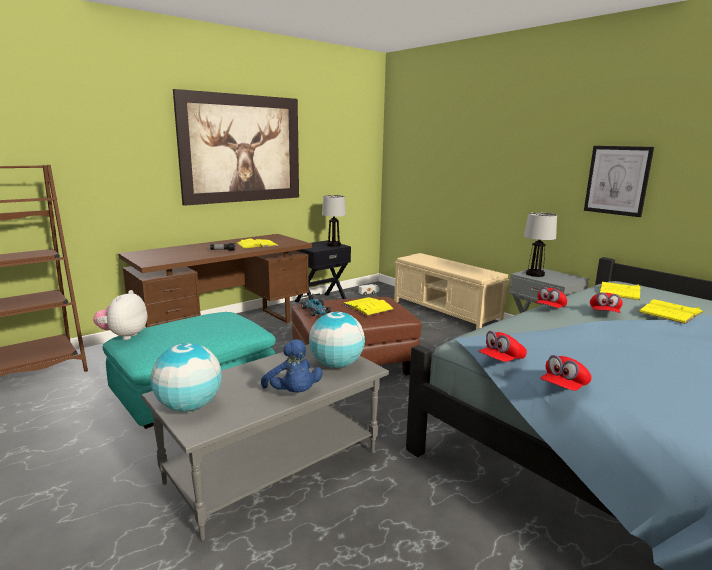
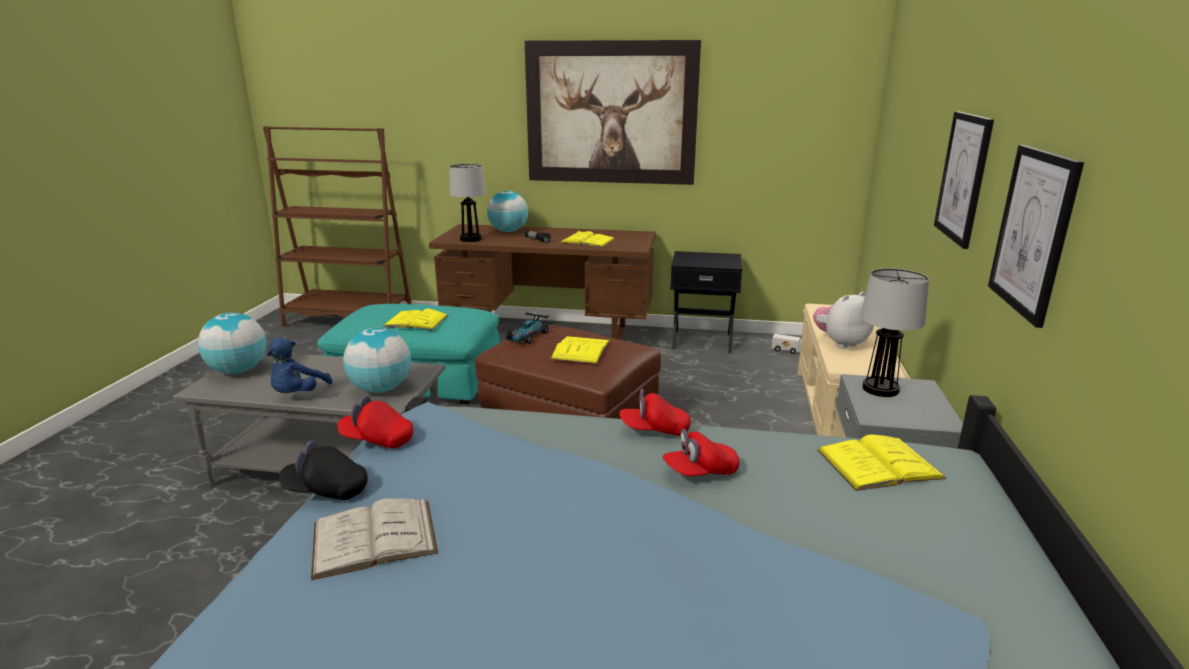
camera: 50 degrees right, 5 degrees up
plush toy [93,290,148,340] -> plush toy moved to [813,292,874,349]
table lamp [322,195,346,247] -> table lamp moved to [449,164,486,242]
red cap [540,355,591,391] -> black cap [279,440,368,500]
yellow book [639,299,704,324] -> yellow book moved to [383,309,448,330]
none -> white book [311,498,438,580]
none -> globe [487,191,528,232]
none -> picture [934,111,994,249]

